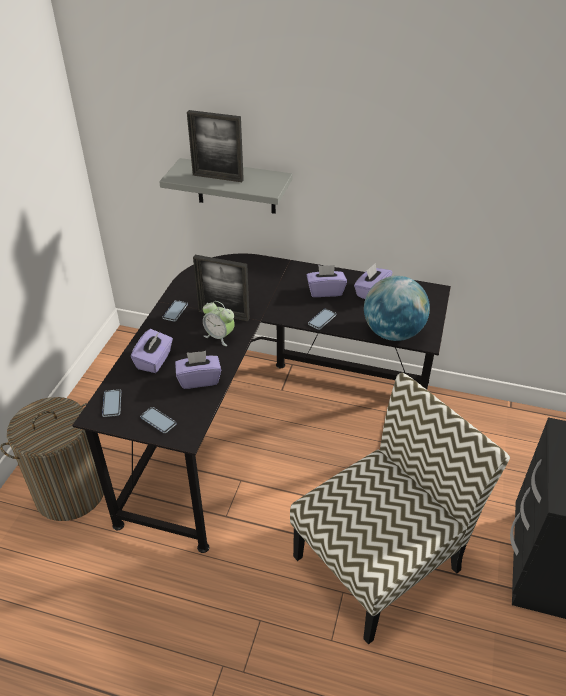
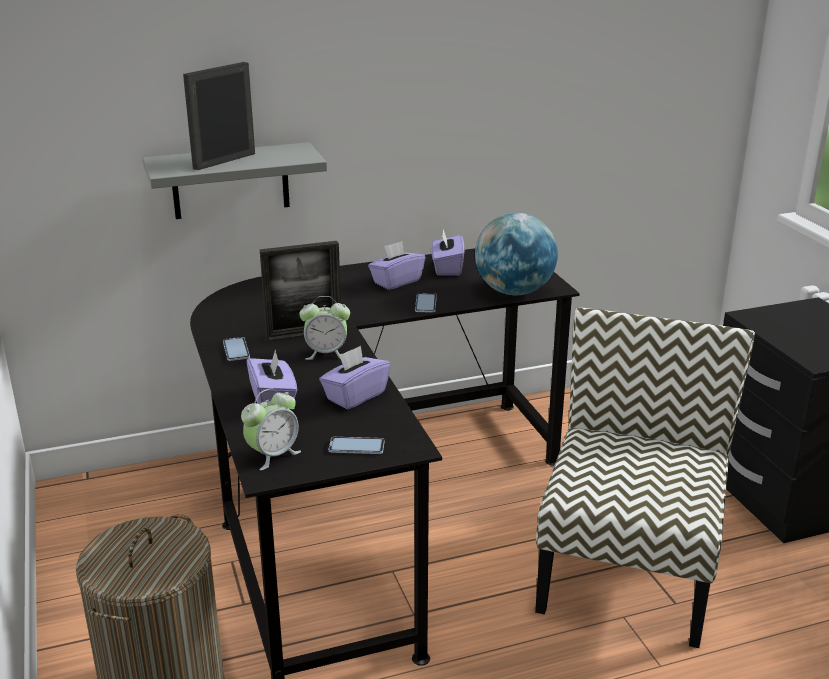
camera: 35 degrees left, 15 degrees down
phone [102,389,121,417] -> alarm clock [241,388,301,470]
picture frame [187,110,244,182] -> picture frame turned 150 degrees clockwise [183,62,255,170]

